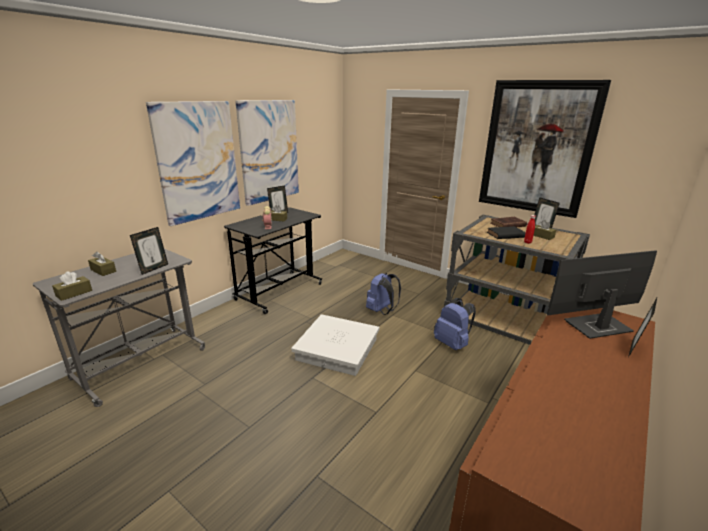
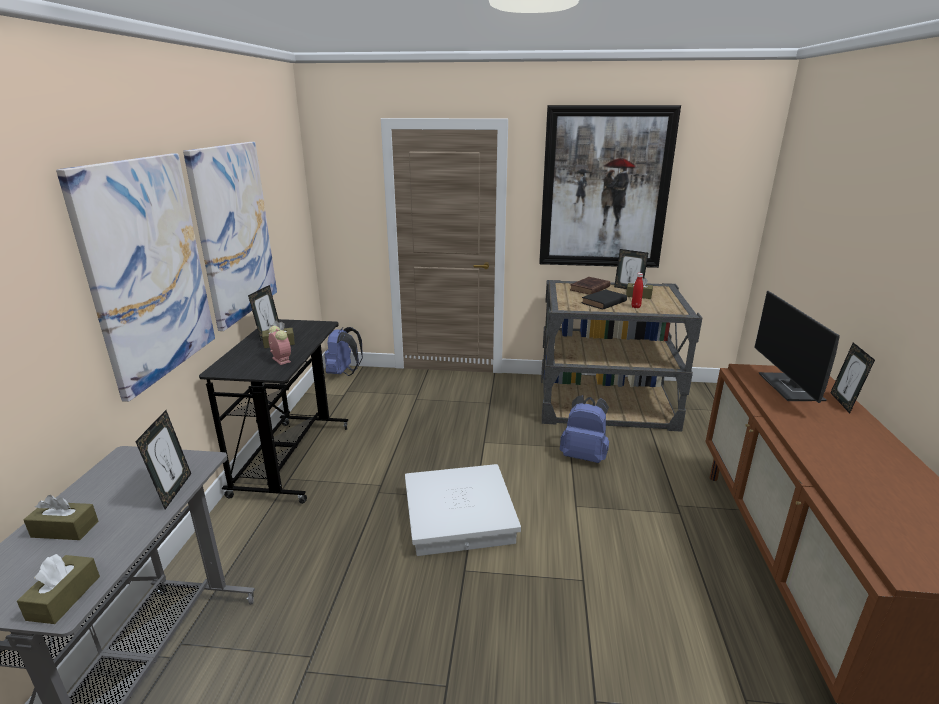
camera: 30 degrees left, 0 degrees up
blue backpack [366,273,401,315] -> blue backpack moved to [325,327,363,376]
monitor [547,250,657,339] -> monitor turned 45 degrees counterclockwise [754,291,840,403]

